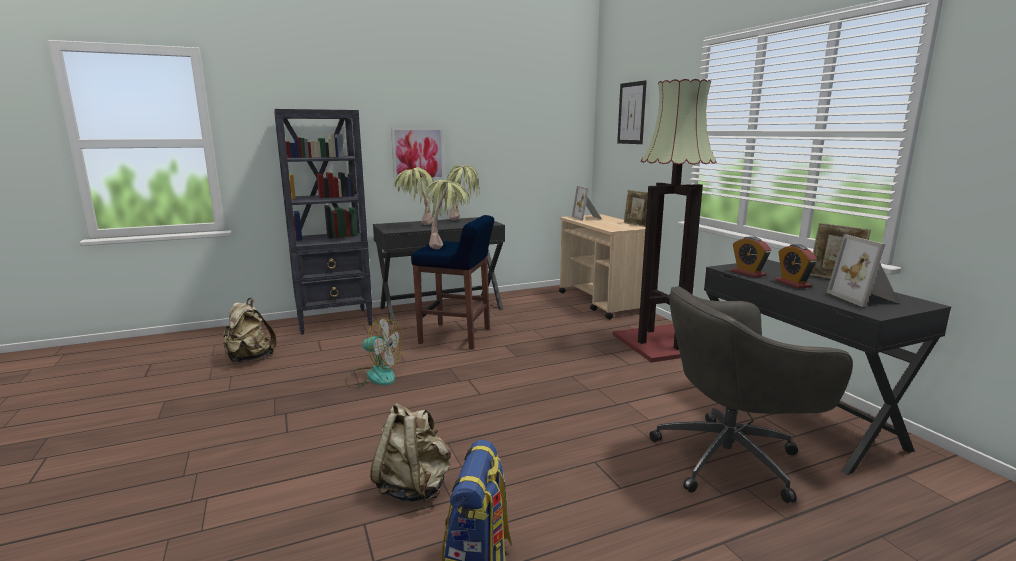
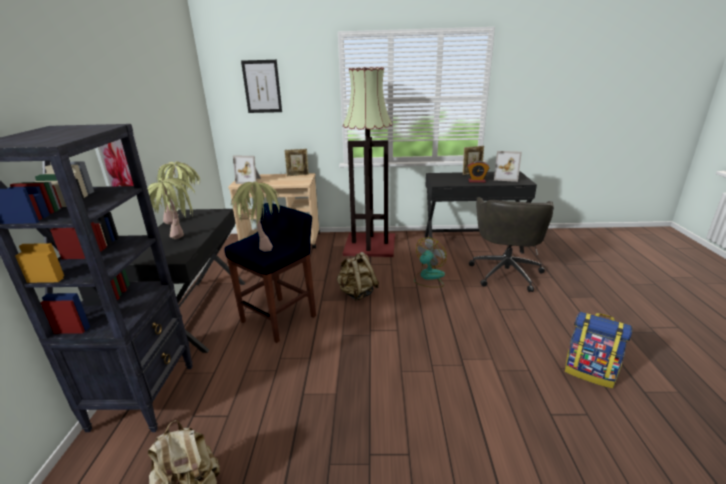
camera: 65 degrees left, 10 degrees up
fan [345,317,402,388] -> fan moved to [414,238,447,288]
beige backpack [370,403,451,502] -> beige backpack moved to [336,252,379,301]
alarm clock [731,236,771,278] -> none

